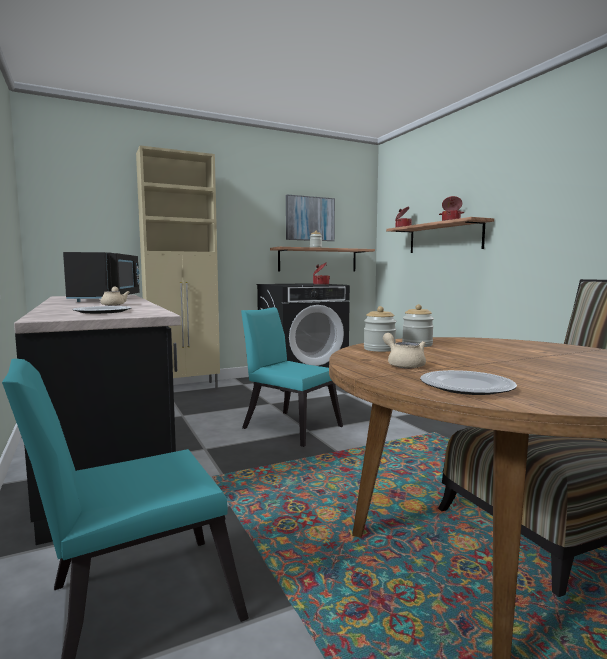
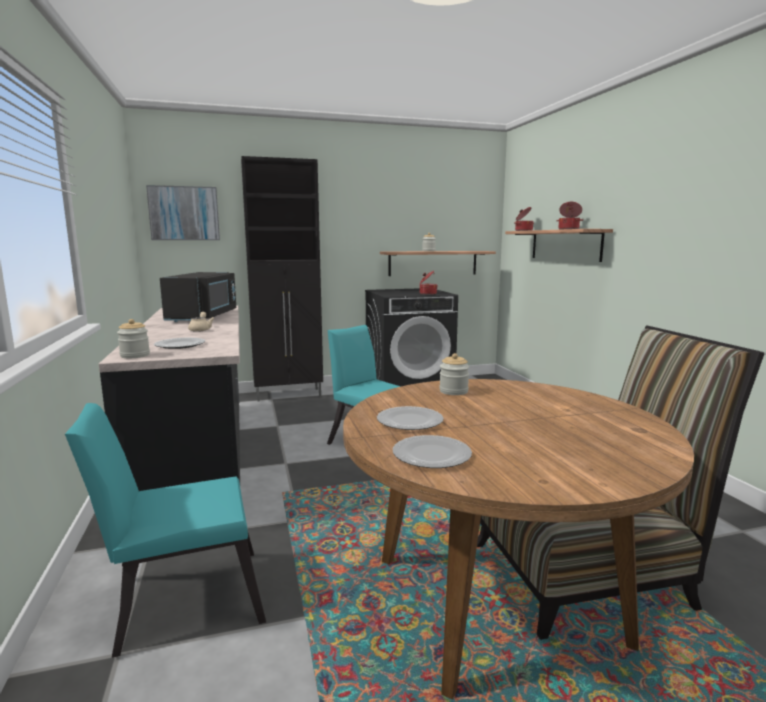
camera: 10 degrees right, 5 degrees up
beige cabinet [136,146,220,388] -> black cabinet [241,156,323,402]
picture [286,194,335,241] -> picture moved to [146,185,220,240]
jar [364,306,397,352] -> jar moved to [117,319,150,358]
beige teapot [383,333,426,369] -> plate [377,406,444,430]

